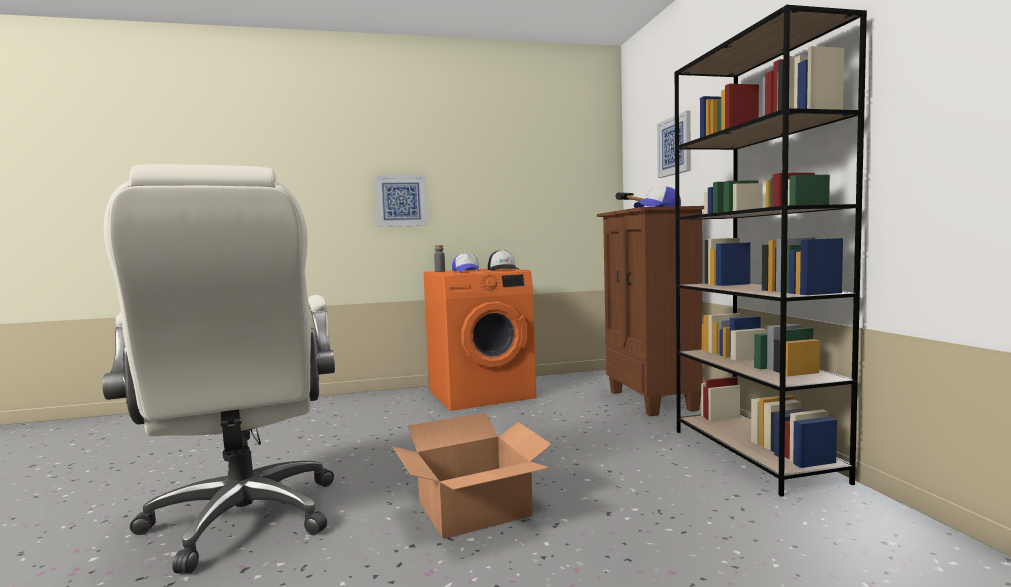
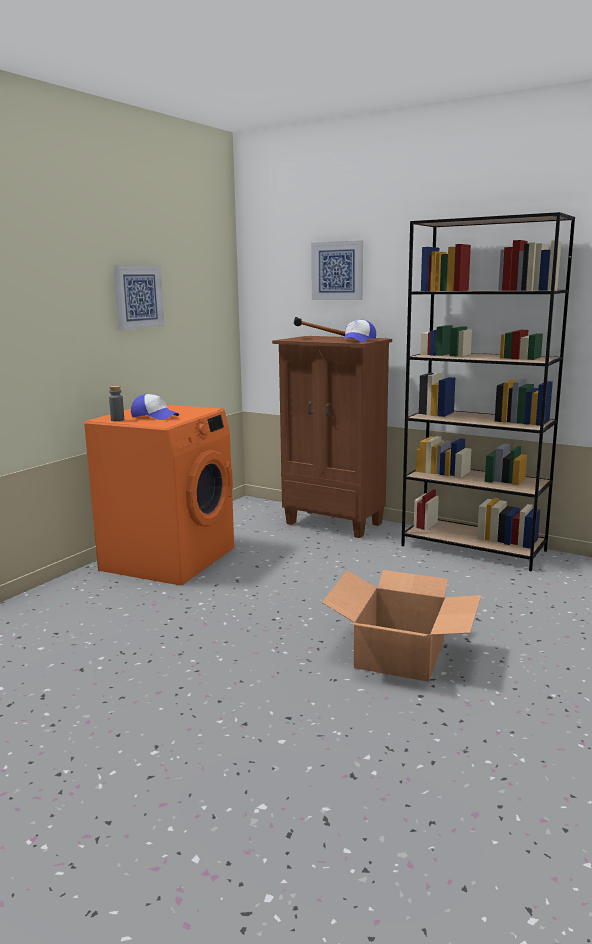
camera: 45 degrees left, 10 degrees up
white office chair [103,164,335,573] -> none
picture [374,175,428,227] -> picture moved to [113,265,164,330]
cap [488,250,520,271] -> none

